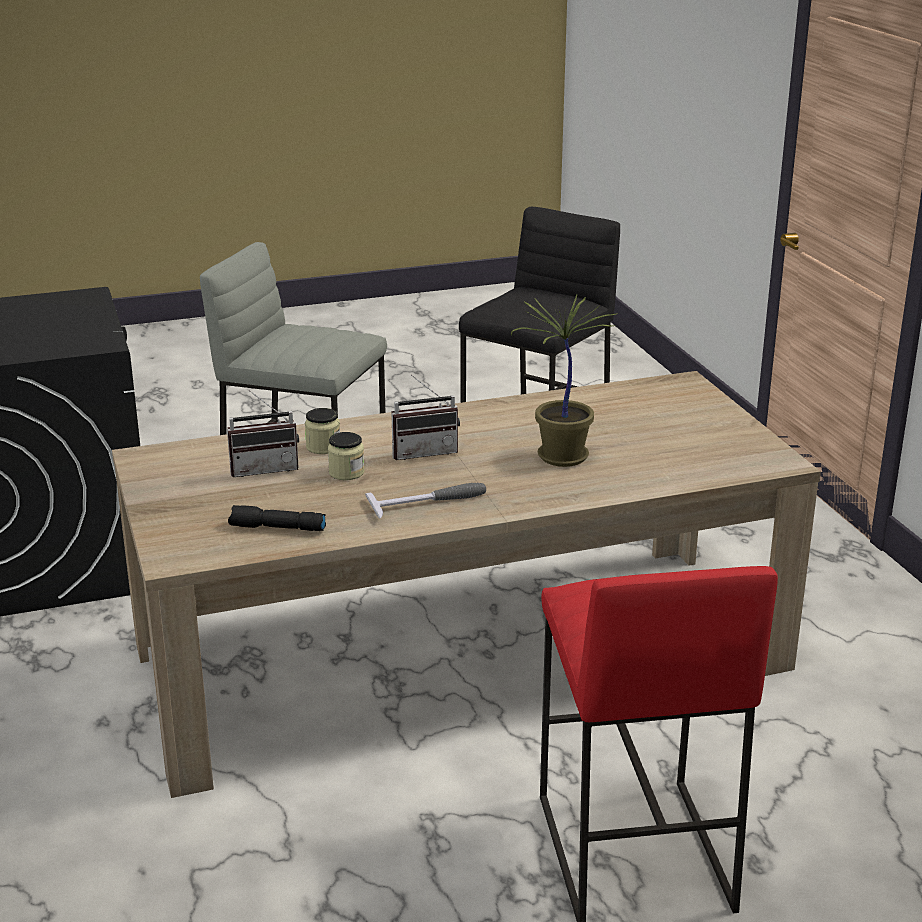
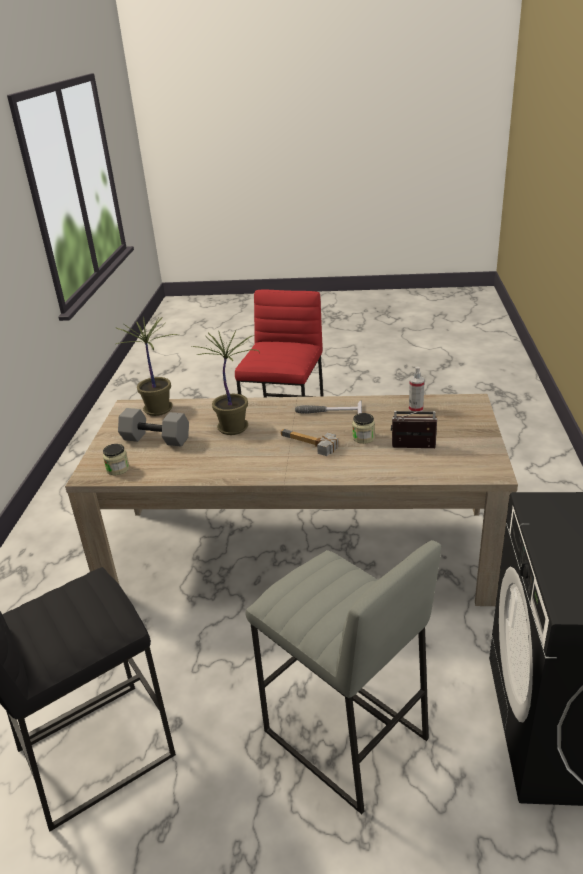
camera: 155 degrees left, 5 degrees up
black flashlight [228,505,326,531] -> spray bottle [409,367,425,411]
jar [305,408,340,454] -> jar moved to [103,444,129,475]
radio [392,375,460,460] -> hammer [281,429,339,456]
none -> potted plant [115,317,177,416]
none -> grey dumbbell [118,408,189,446]

